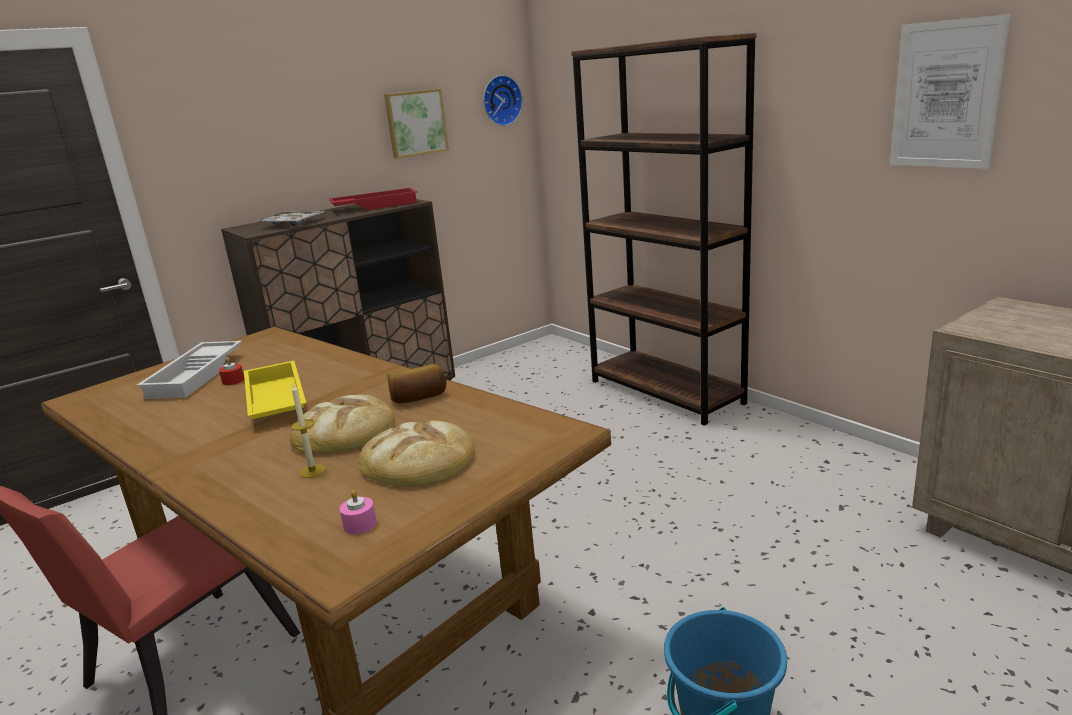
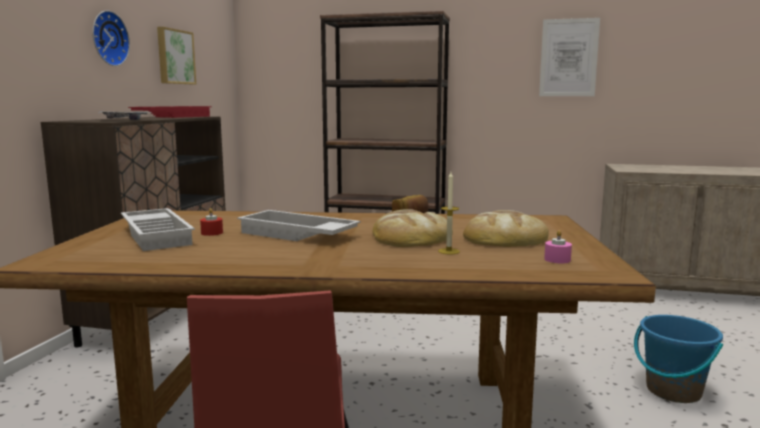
camera: 40 degrees left, 10 degrees down
yellow tray [244,361,307,419] -> white tray [237,210,361,241]
wall clock [483,75,523,126] -> wall clock moved to [93,10,130,66]

